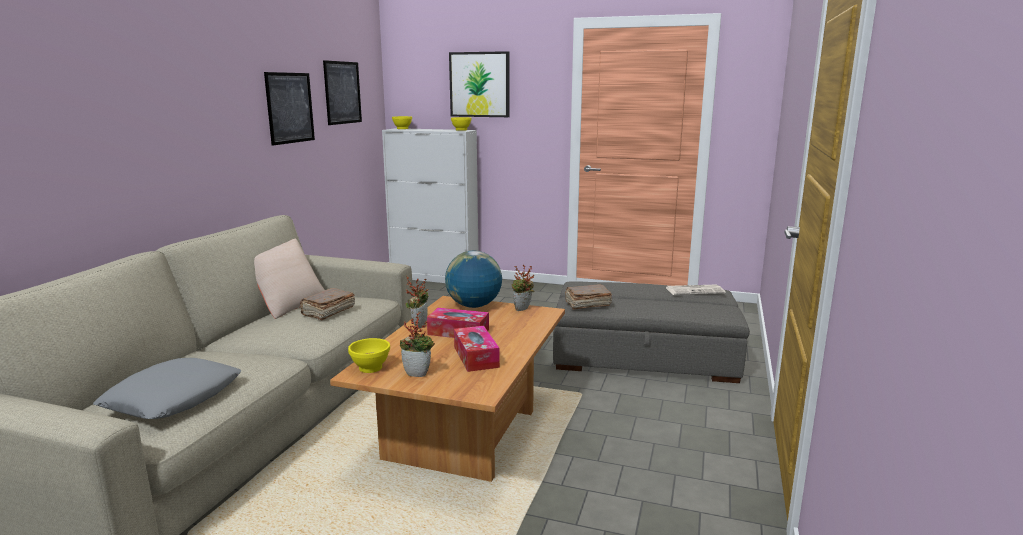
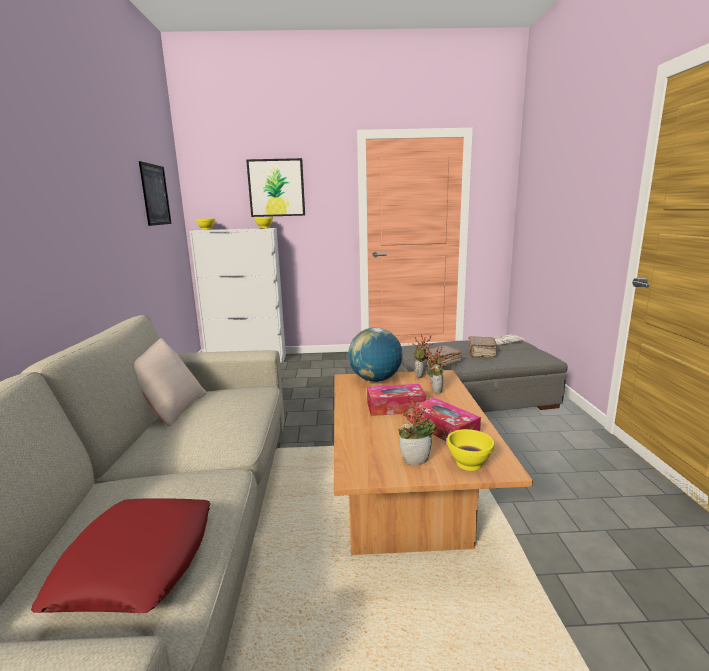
camera: 20 degrees left, 0 degrees up
grey pillow [93,358,242,419] -> red pillow [31,498,211,613]
picture [264,72,315,146] -> none
brown book [300,288,355,320] -> brown book moved to [468,336,497,358]
yellow bowl [348,338,390,373] -> yellow bowl moved to [447,429,494,471]
potted plant [405,276,429,329] -> potted plant moved to [423,346,447,394]

